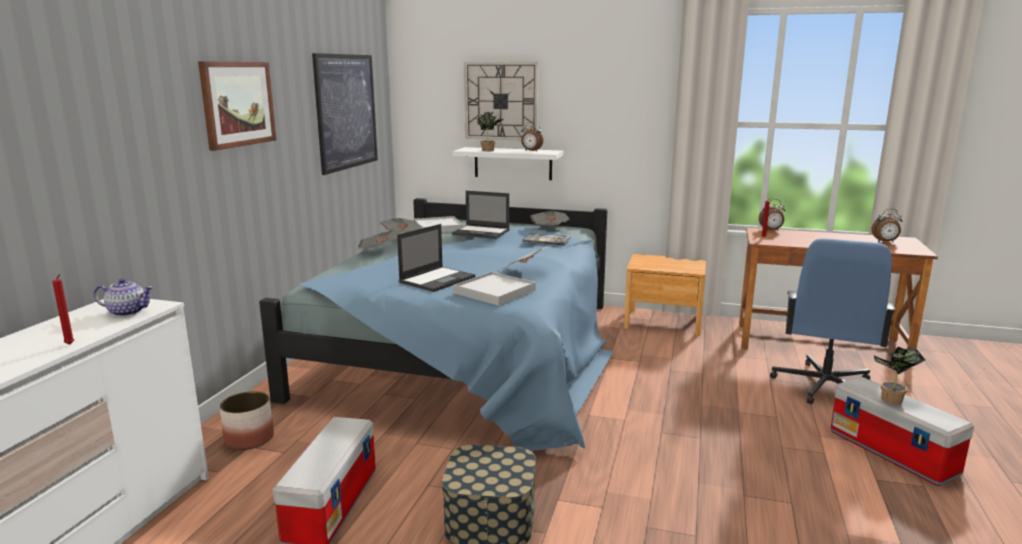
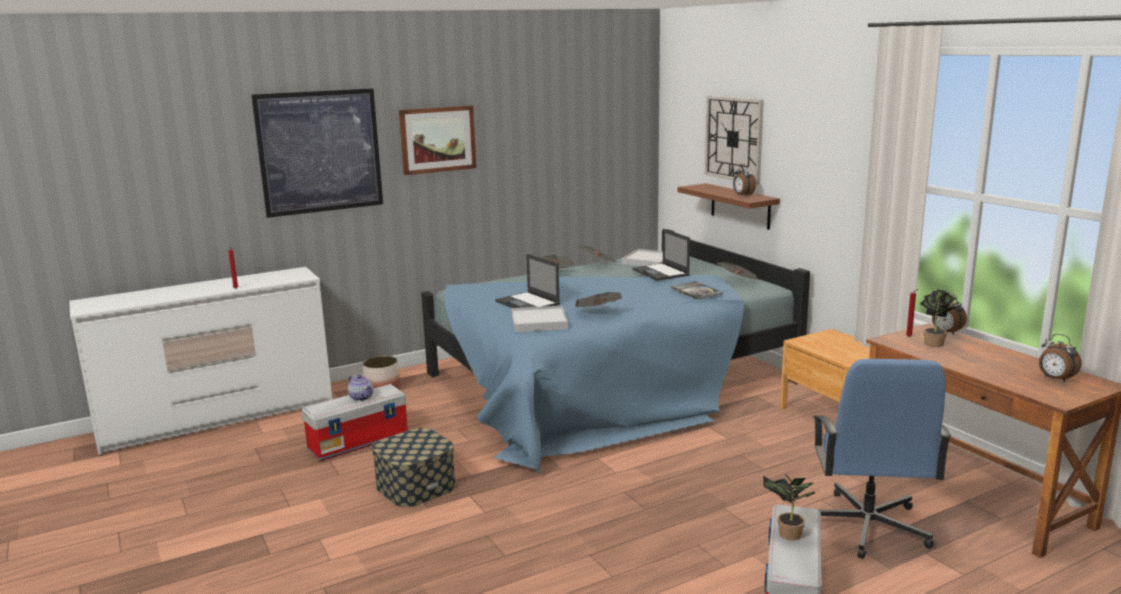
camera: 45 degrees right, 0 degrees up
teapot [94,278,154,317] -> teapot moved to [348,375,373,401]
picture [312,53,378,175] -> picture moved to [251,88,383,218]
laptop [397,224,475,292] -> laptop turned 60 degrees clockwise [495,254,560,308]
white shelf [453,147,563,180] -> brown shelf [677,183,780,230]
potted plant [477,112,503,151] -> potted plant moved to [920,289,961,347]
blue office chair [770,238,896,404] -> blue office chair turned 60 degrees counterclockwise [813,359,952,559]

